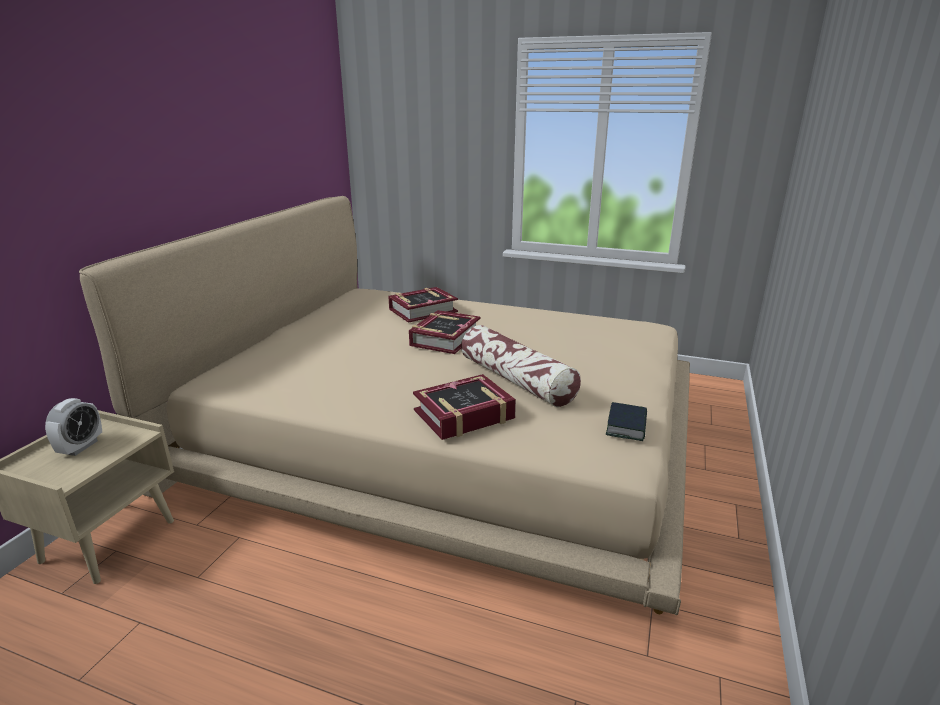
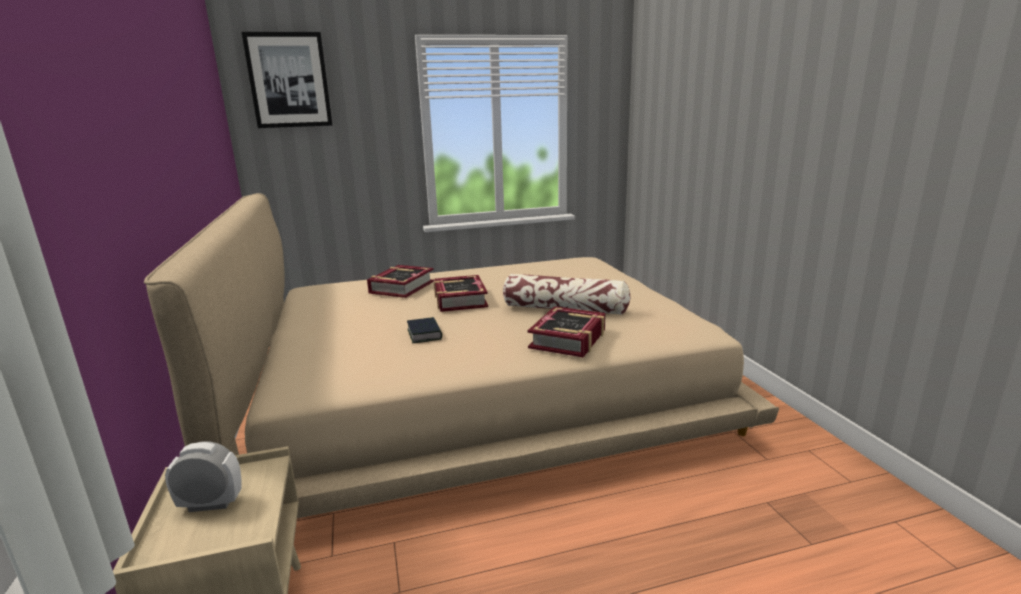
camera: 35 degrees left, 5 degrees down
alarm clock [45,398,102,456] -> alarm clock turned 75 degrees counterclockwise [165,441,241,512]
book [606,402,647,441] -> book moved to [407,317,442,343]
none -> picture [241,32,332,128]

